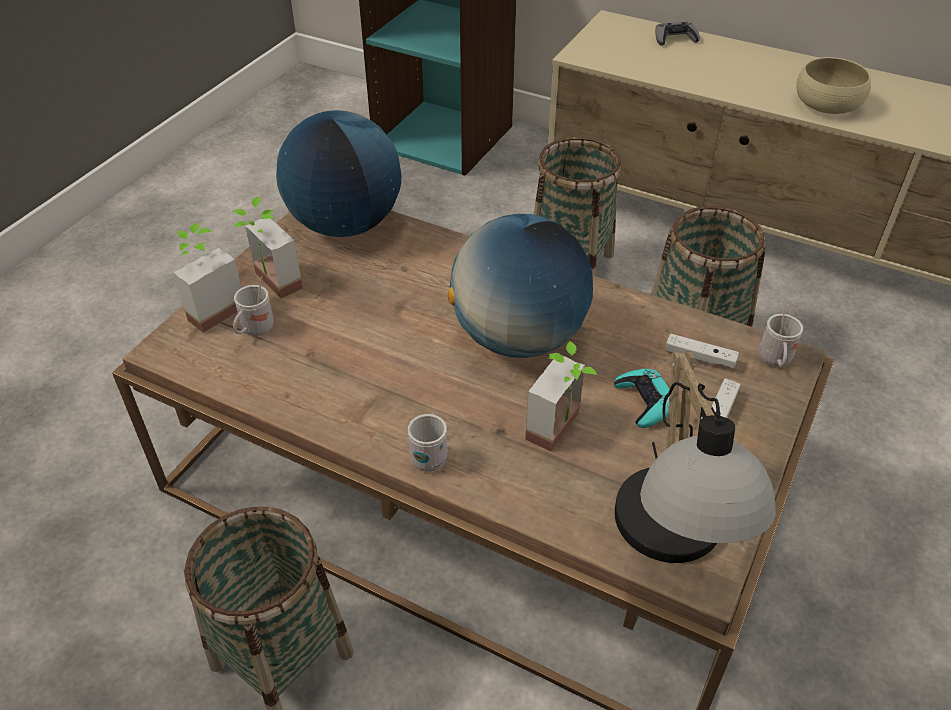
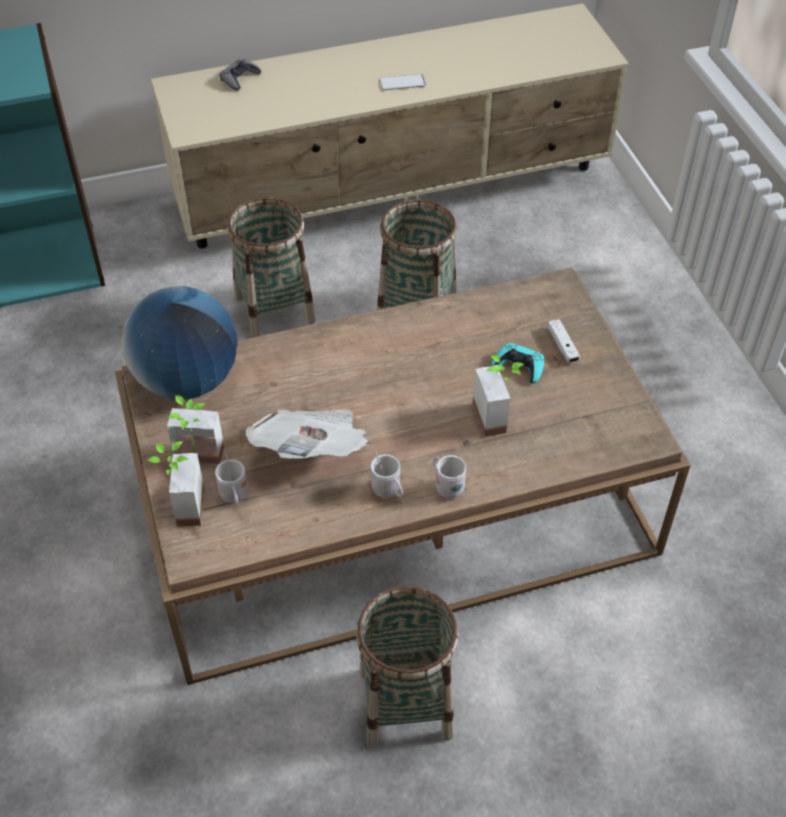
camera: 45 degrees left, 5 degrees up
globe [447,214,593,358] -> none
table lamp [614,351,776,563] -> none
white game controller [666,334,739,368] -> none
white mug [759,303,803,367] -> white mug moved to [371,449,403,498]
beige bowl [796,57,871,114] -> phone [380,74,426,90]
none -> newspaper [245,409,369,459]

